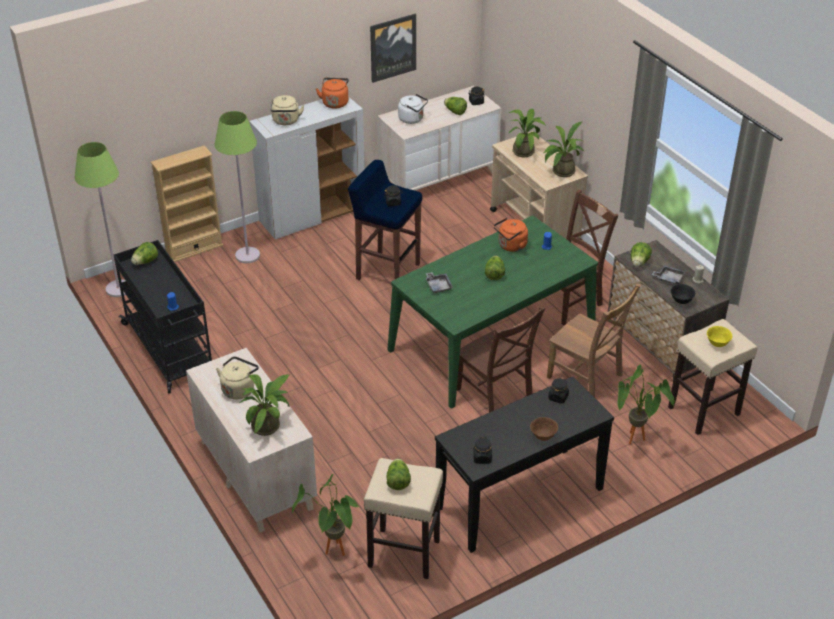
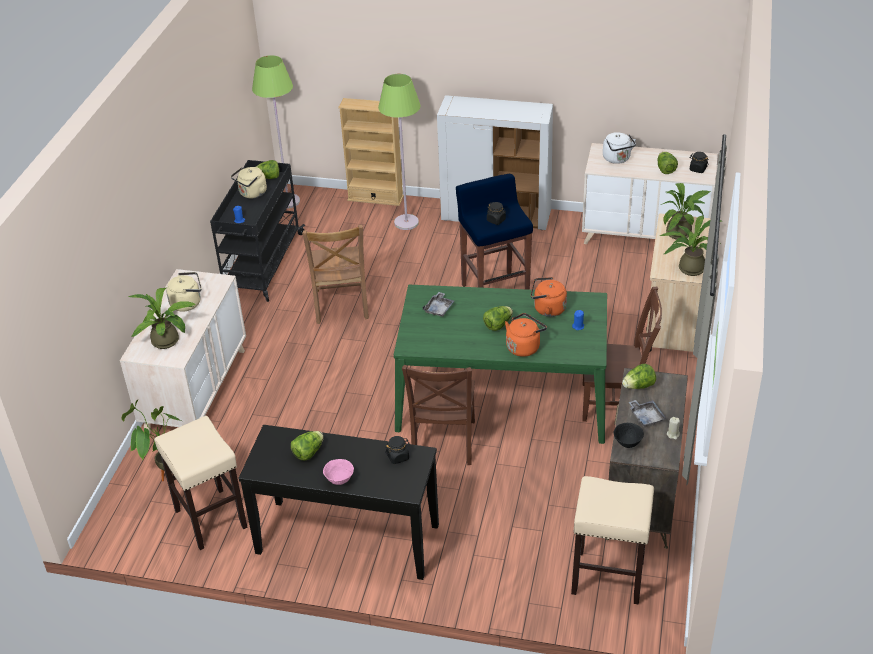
camera: 45 degrees right, 0 degrees up
beige kettle [271,95,304,125] -> beige kettle moved to [231,167,267,199]
orange kettle [316,78,349,109] -> orange kettle moved to [505,313,547,357]
picture [370,14,416,83] -> none
lettuce [387,458,411,490] -> lettuce moved to [291,431,324,461]
black jar [474,437,492,464] -> none
brown bowl [530,417,558,441] -> pink bowl [323,459,354,485]
brown chair [547,284,641,398] -> brown chair moved to [302,225,369,324]
potted plant [617,365,675,445] -> none
yellow bowl [707,326,732,347] -> none

